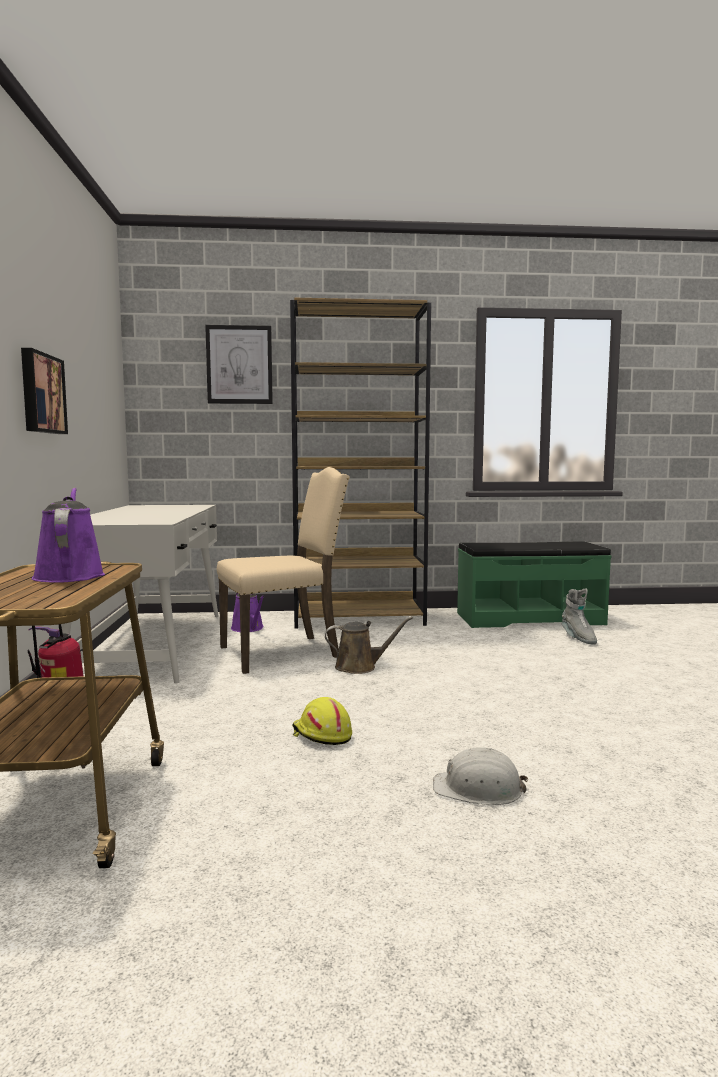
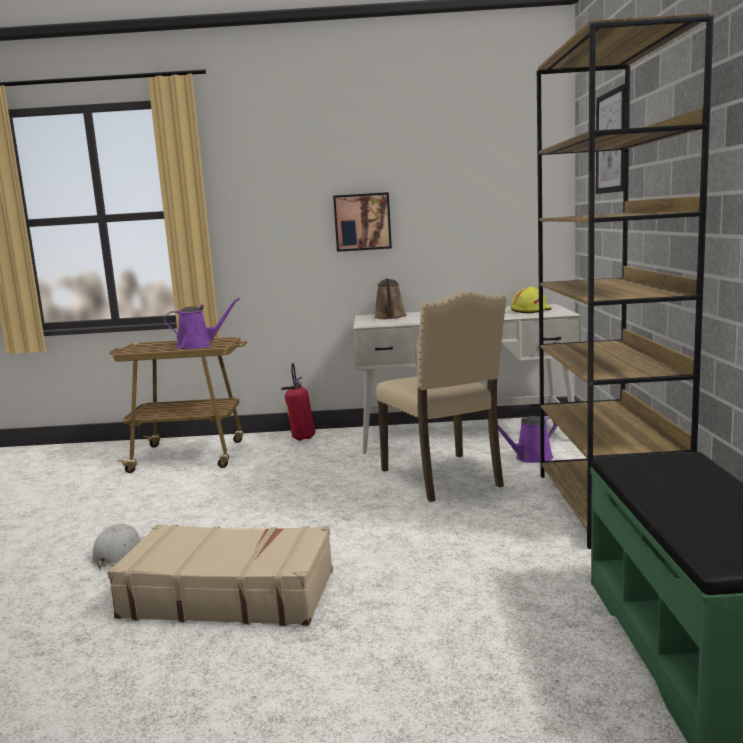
camera: 95 degrees right, 5 degrees up
yellow hard hat [292,697,352,745] -> yellow hard hat moved to [511,287,552,314]
brown watering can [325,616,413,674] -> brown watering can moved to [374,279,406,319]
grey boot [562,588,597,645] -> none
none -> beige suitcase [107,524,333,626]

